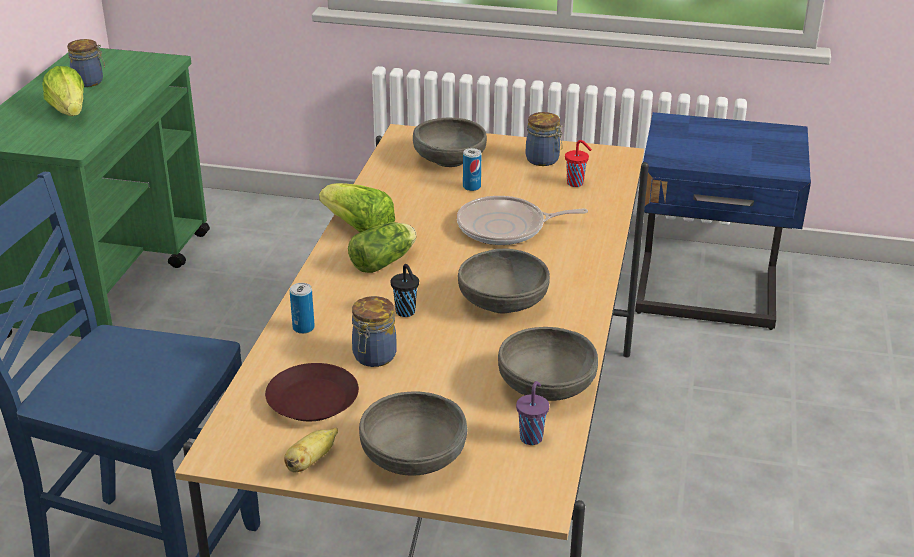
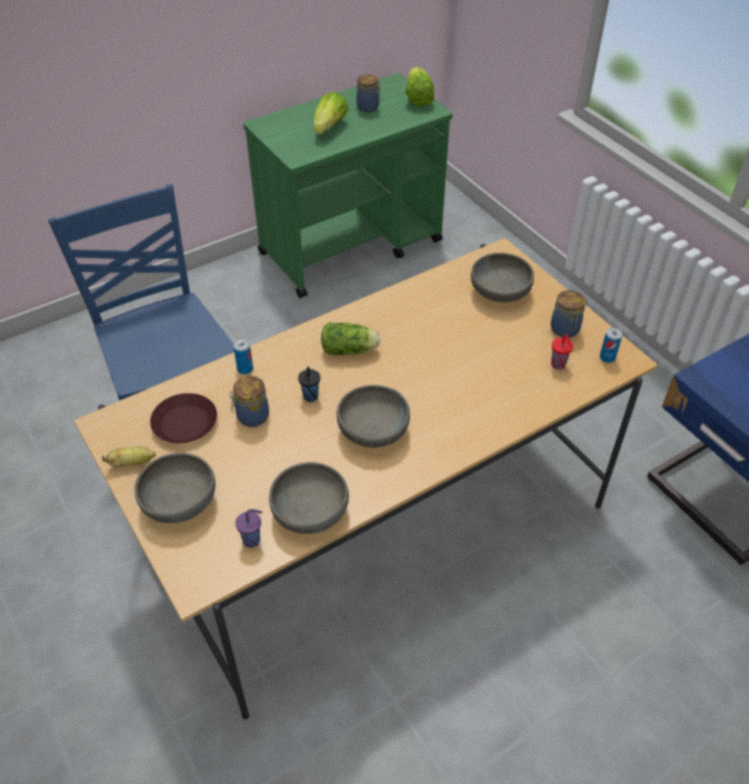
camera: 45 degrees right, 15 degrees up
lettuce [319,183,395,233] -> lettuce moved to [405,67,434,107]
frying pan [457,196,588,245] -> none
can [463,148,481,191] -> can moved to [600,328,622,363]

